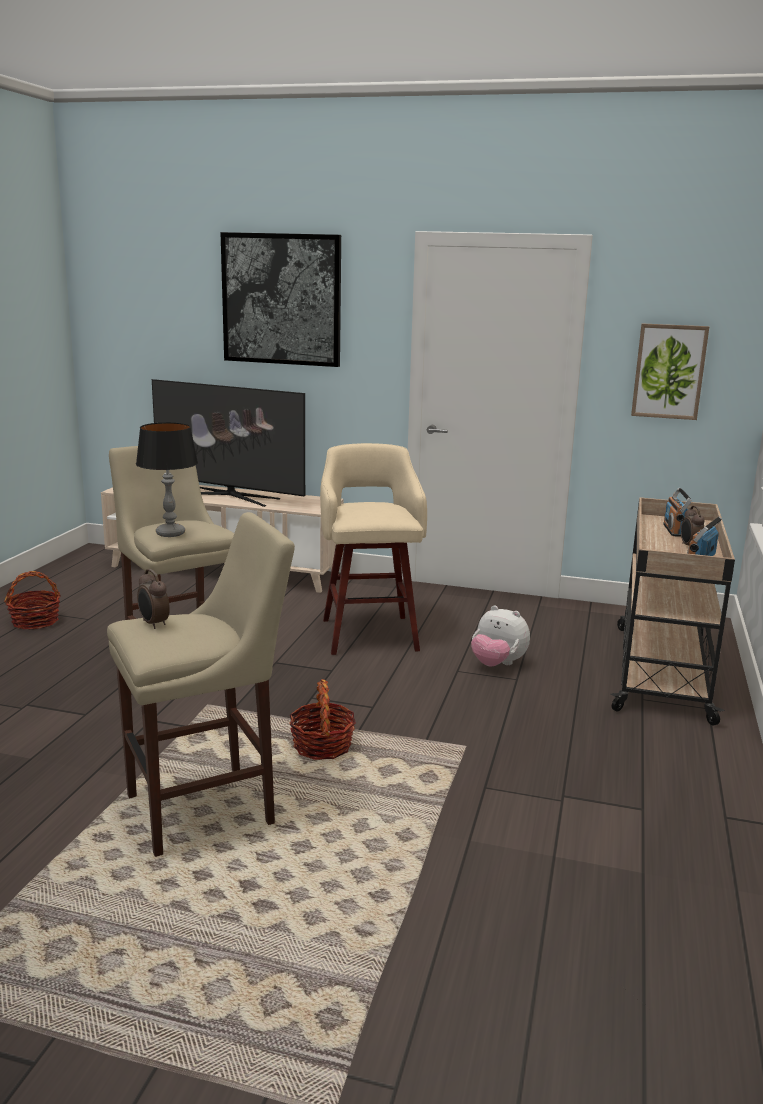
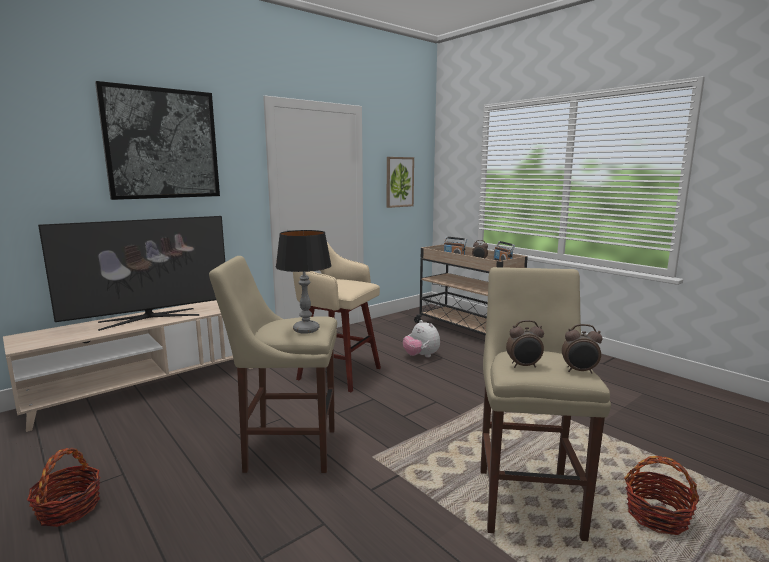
camera: 55 degrees left, 5 degrees down
basket [289,679,356,760] -> basket moved to [624,456,700,535]
plush toy [471,605,530,666] -> plush toy turned 75 degrees clockwise [403,320,440,357]
none -> alarm clock [562,324,603,374]

